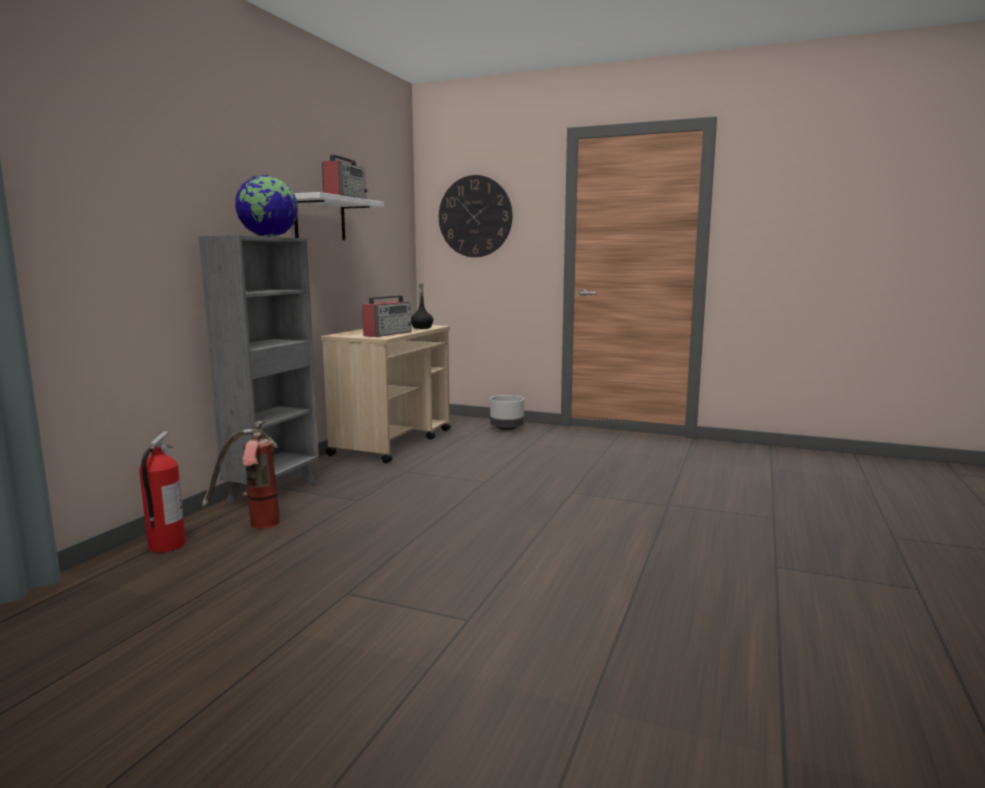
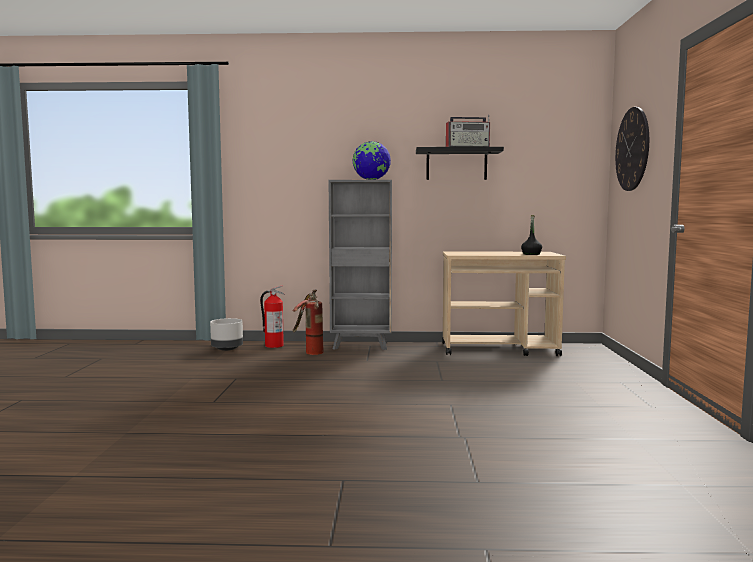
camera: 70 degrees right, 5 degrees down
white shelf [294,192,384,240] -> black shelf [416,147,504,180]
radio [362,293,412,337] -> none
grey planter [490,395,524,430] -> grey planter moved to [210,318,243,351]

